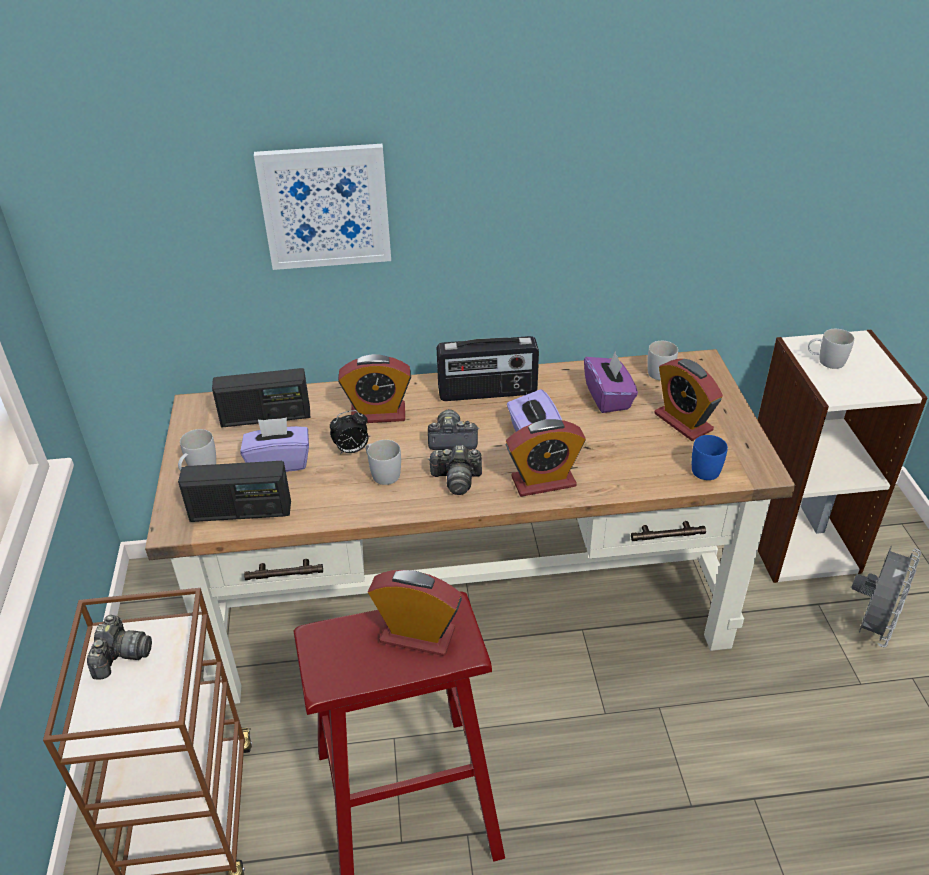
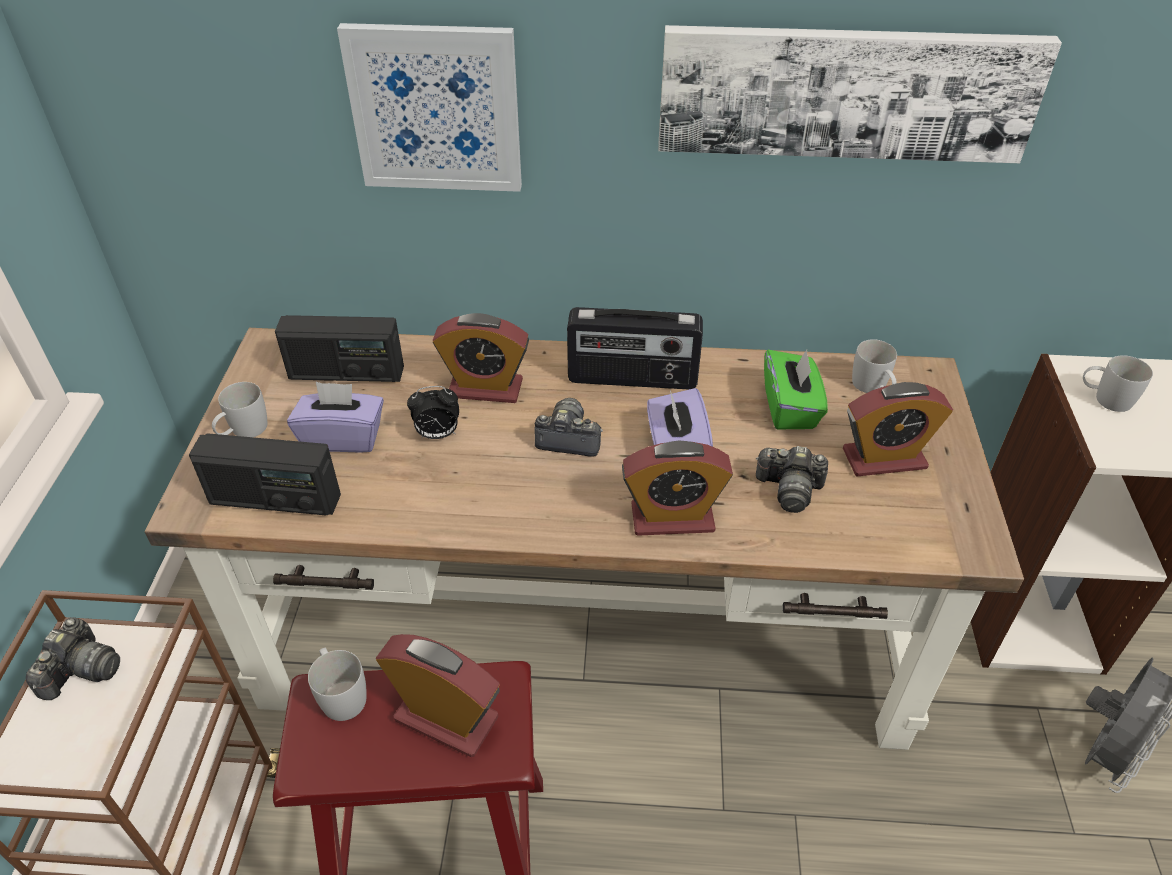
camera: 10 degrees right, 5 degrees up
white mug [366,440,401,485] -> white mug moved to [308,648,367,721]
camera [428,445,482,495] -> camera moved to [756,446,828,513]
purple tissue box [584,351,638,413] -> green tissue box [764,350,828,429]
alarm clock [654,359,723,441] -> alarm clock turned 75 degrees counterclockwise [843,382,953,476]
blue mug [692,435,728,480] -> none
none -> picture [658,25,1062,163]

